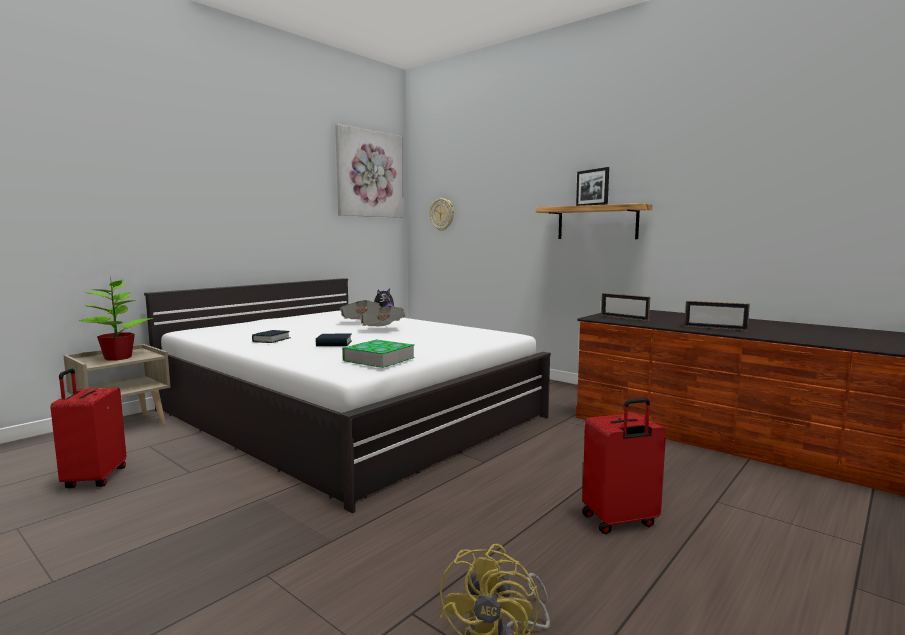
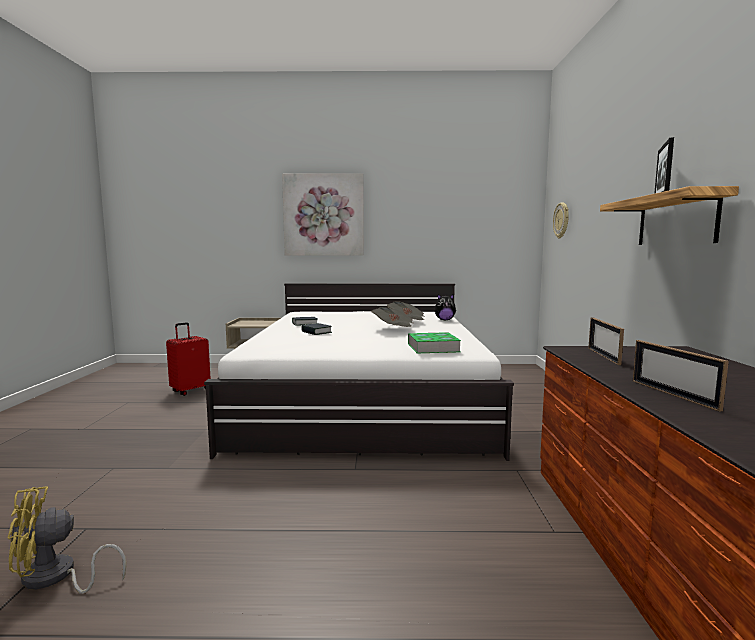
camera: 50 degrees right, 0 degrees up
potted plant [79,276,154,361] -> none
picture [335,124,404,218] -> picture moved to [282,173,364,256]
book [342,339,415,368] -> book moved to [408,332,461,353]
red suitcase [582,398,666,534] -> none

